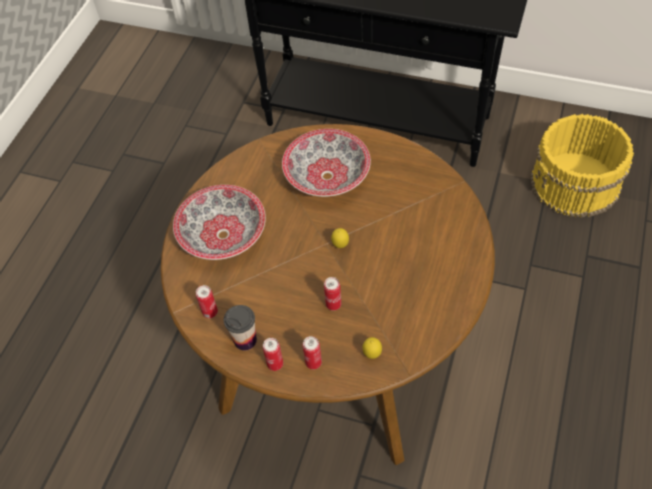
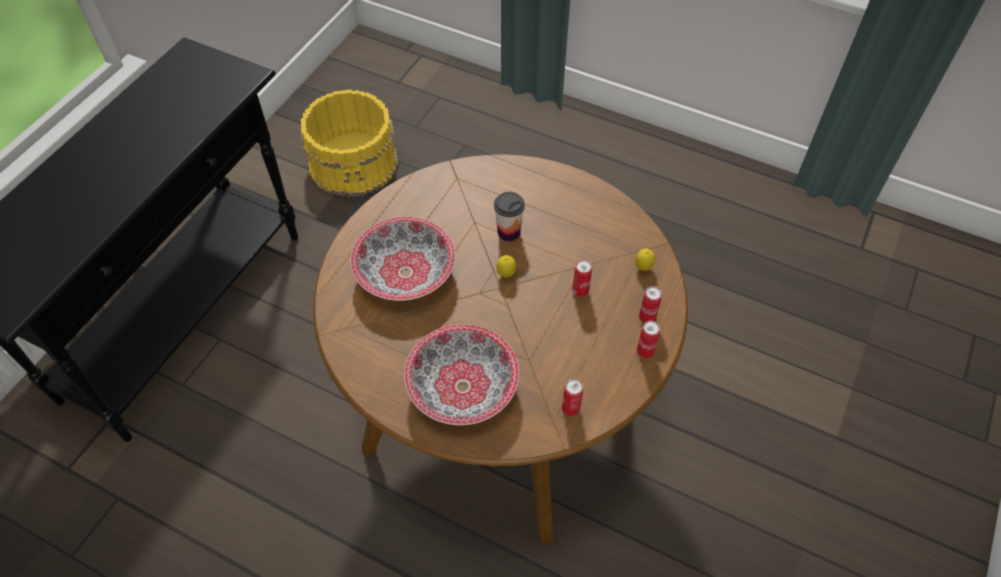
camera: 85 degrees left, 0 degrees up
cup [224,305,257,350] -> cup moved to [494,192,525,241]

